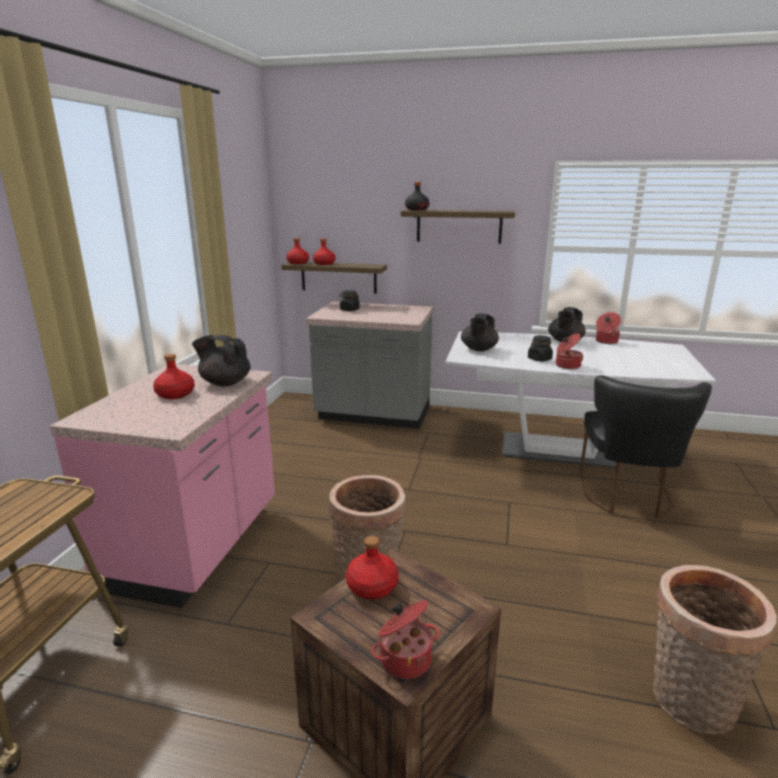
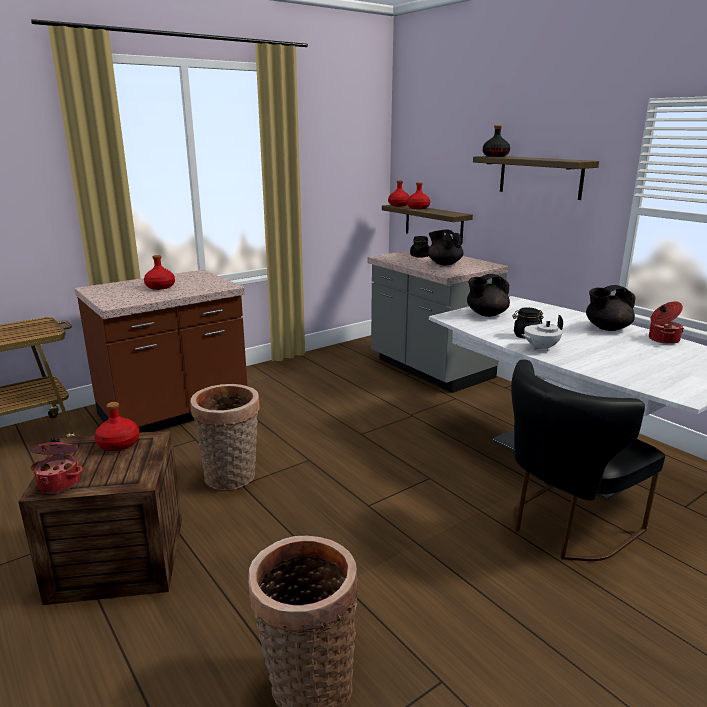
camera: 40 degrees right, 0 degrees up
pink counter [50,364,275,608] -> brown counter [74,270,248,433]
black teapot [192,335,250,386] -> black teapot moved to [428,229,464,265]
cooking pot [556,333,583,369] -> white teapot [521,315,563,351]

